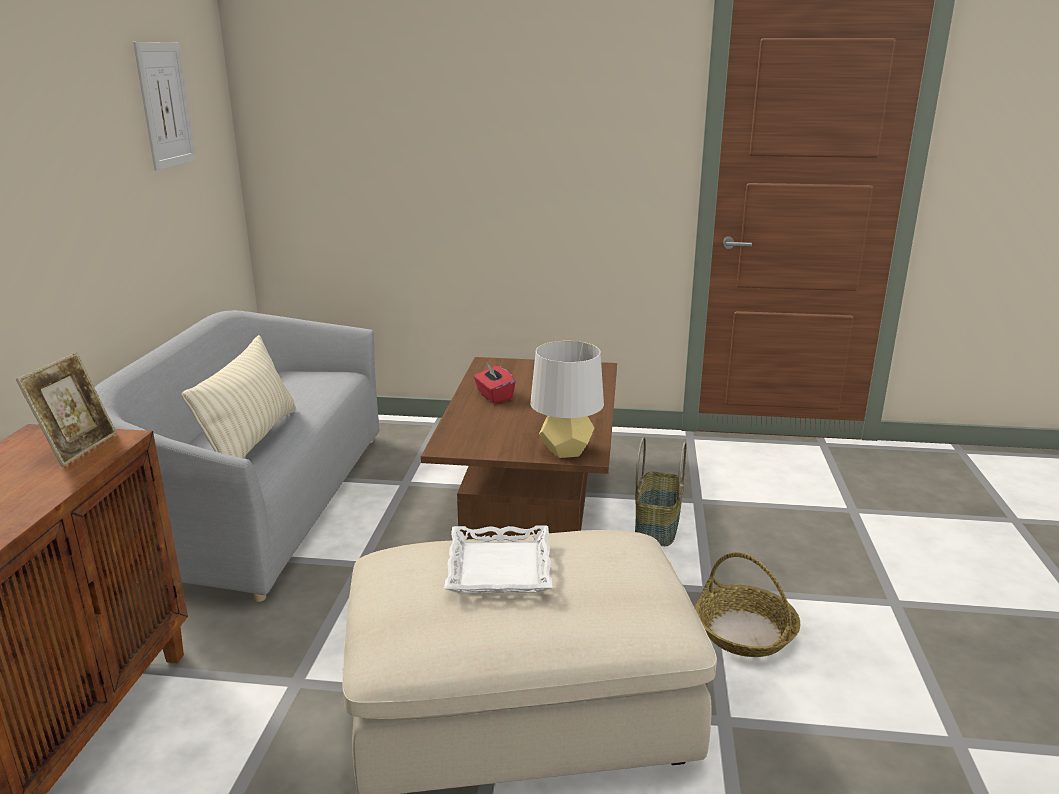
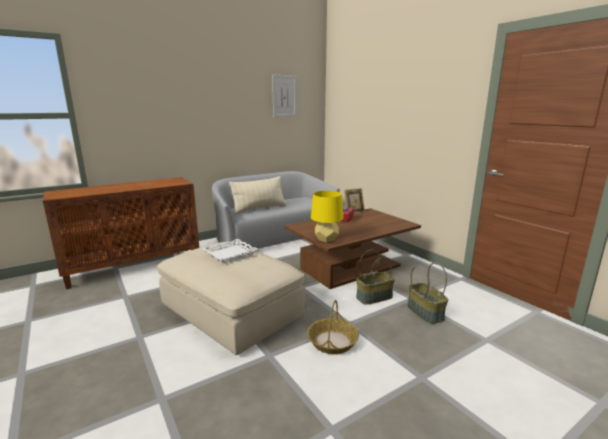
camera: 50 degrees right, 5 degrees down
picture frame [16,352,117,467] -> picture frame moved to [344,188,365,214]
grey table lamp [530,341,604,458] -> yellow table lamp [311,191,343,243]
none -> basket [408,262,448,324]

